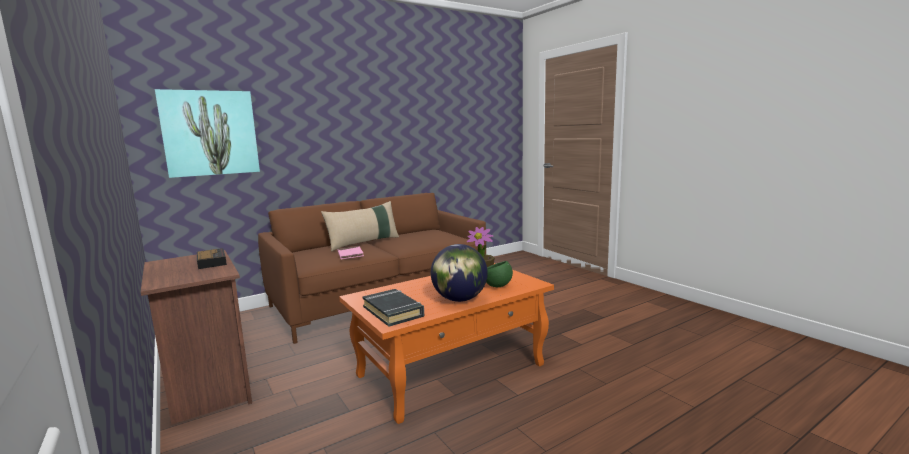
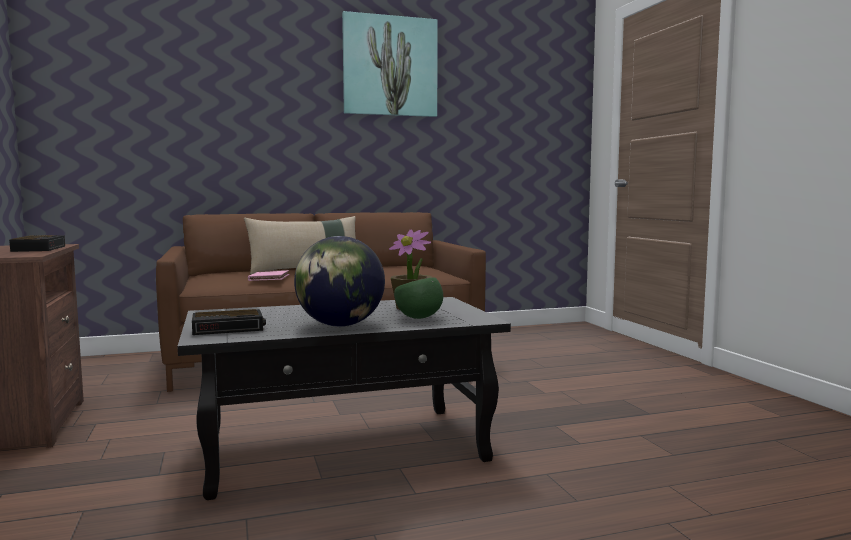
camera: 15 degrees right, 5 degrees down
picture [155,89,260,178] -> picture moved to [342,11,438,117]
orange coffee table [339,263,554,424] -> black coffee table [177,297,511,500]
black book [363,289,424,327] -> alarm clock [192,309,266,335]

